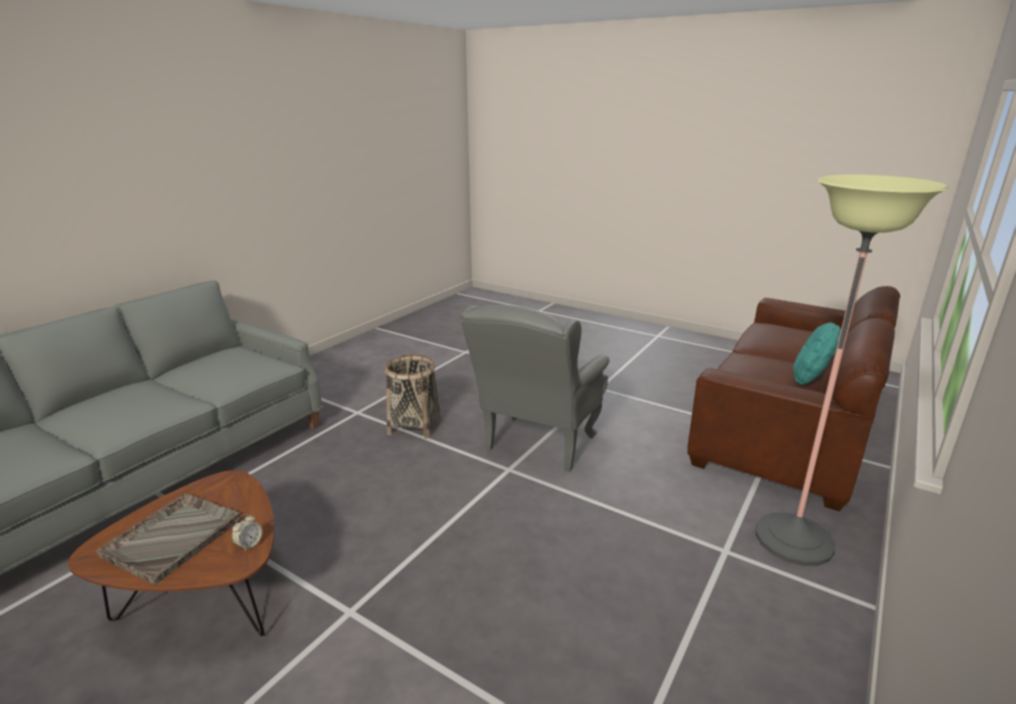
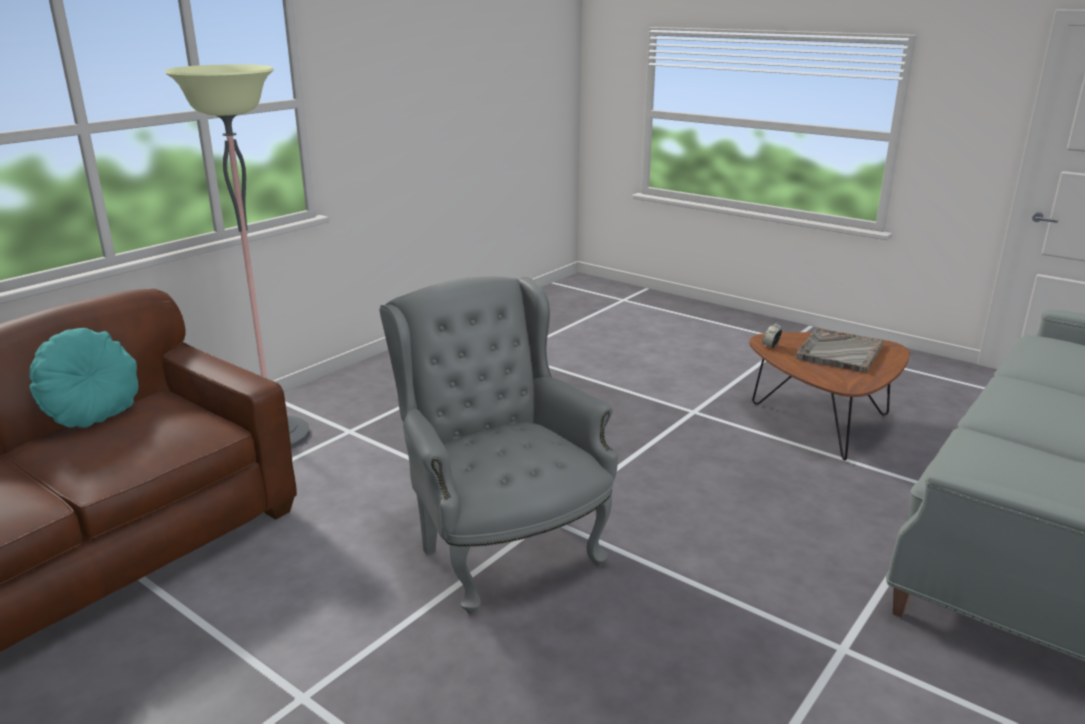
camera: 175 degrees left, 0 degrees up
basket [385,355,440,439] -> none
grey armchair [460,304,610,472] -> grey armchair turned 60 degrees counterclockwise [380,276,618,614]

